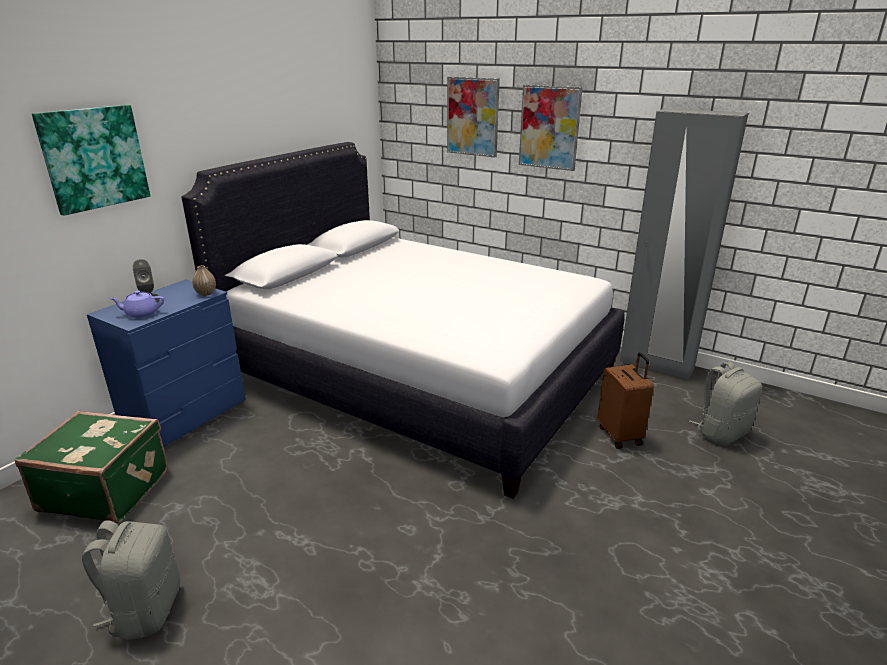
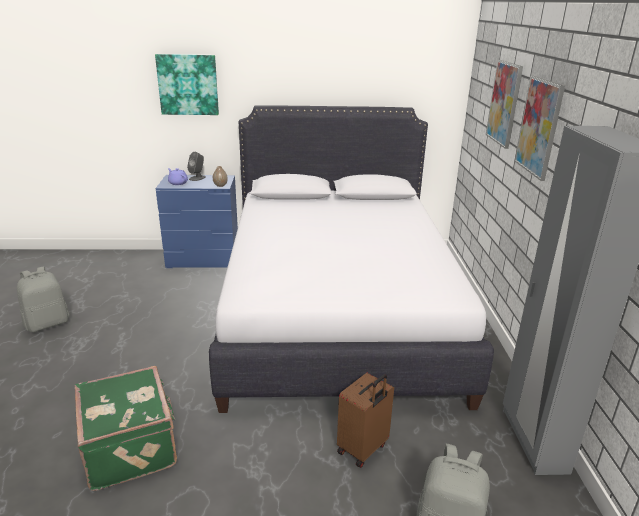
camera: 55 degrees right, 0 degrees up
green suitcase [15,411,168,523] -> green suitcase moved to [75,366,177,491]

